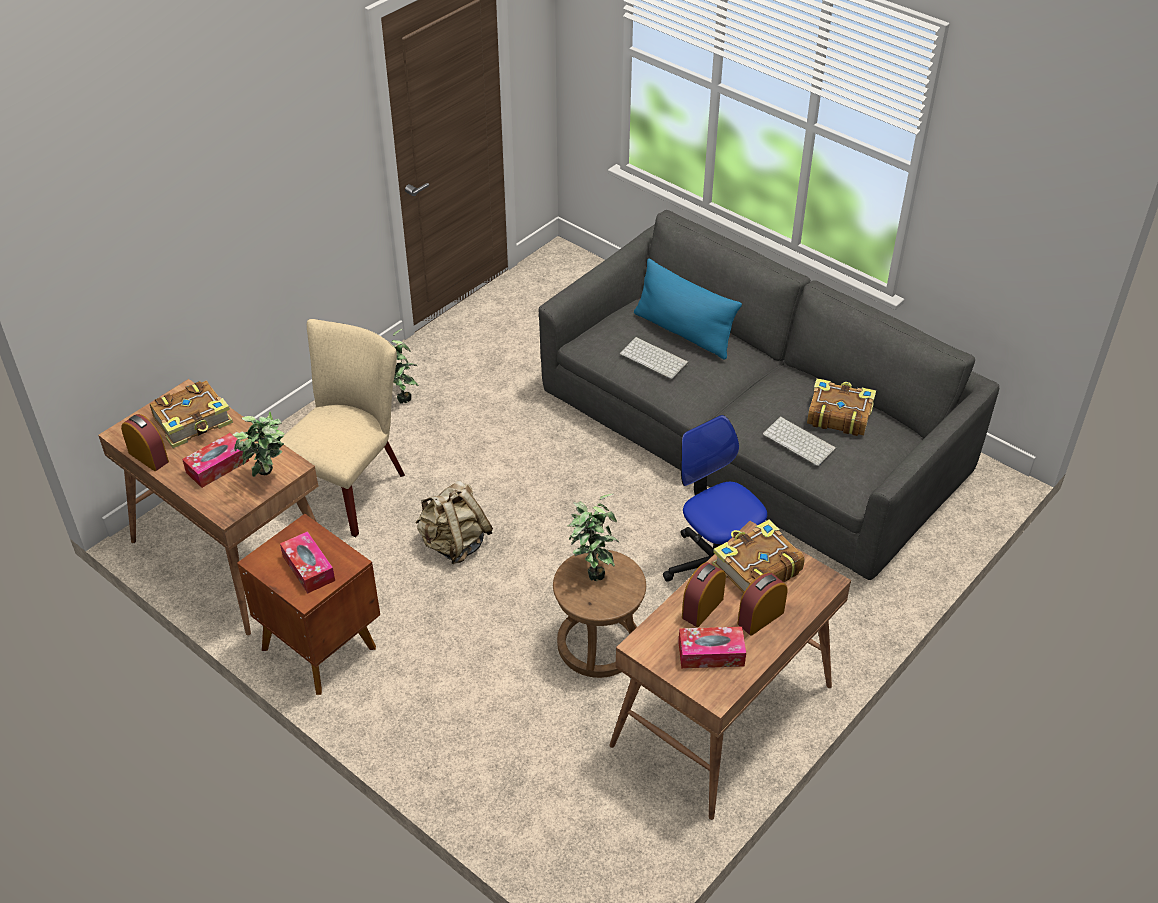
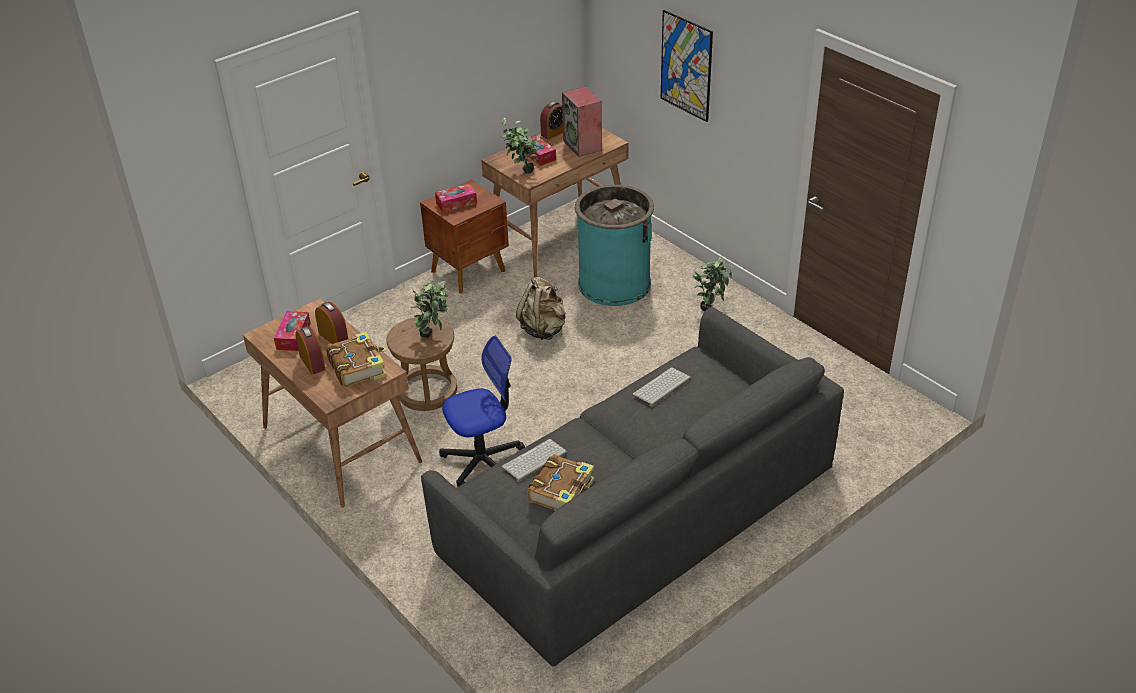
camera: 100 degrees right, 5 degrees down
book [150,381,233,448] -> speaker [562,87,602,157]
beige chair [280,319,405,537] -> turquoise trash can [575,185,654,306]
blue pillow [634,258,742,360] -> none
none -> picture [661,10,713,122]

